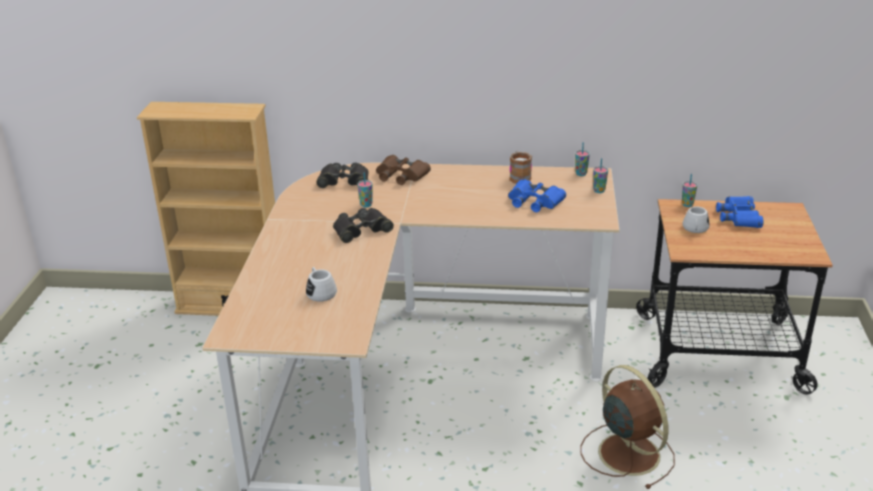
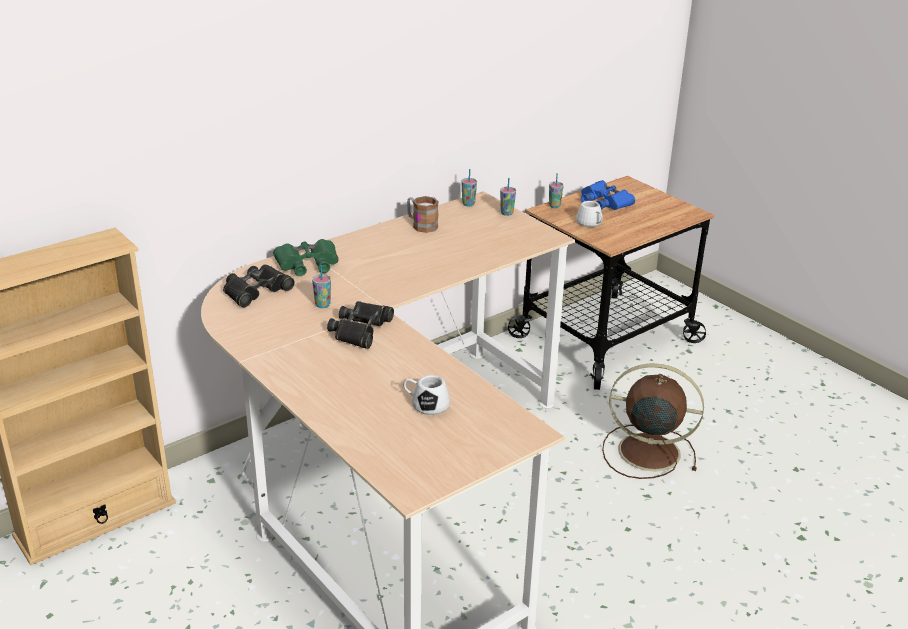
camera: 45 degrees left, 0 degrees up
brown binoculars [376,155,431,185] -> green binoculars [273,239,339,276]
blue binoculars [508,179,566,212] -> none

